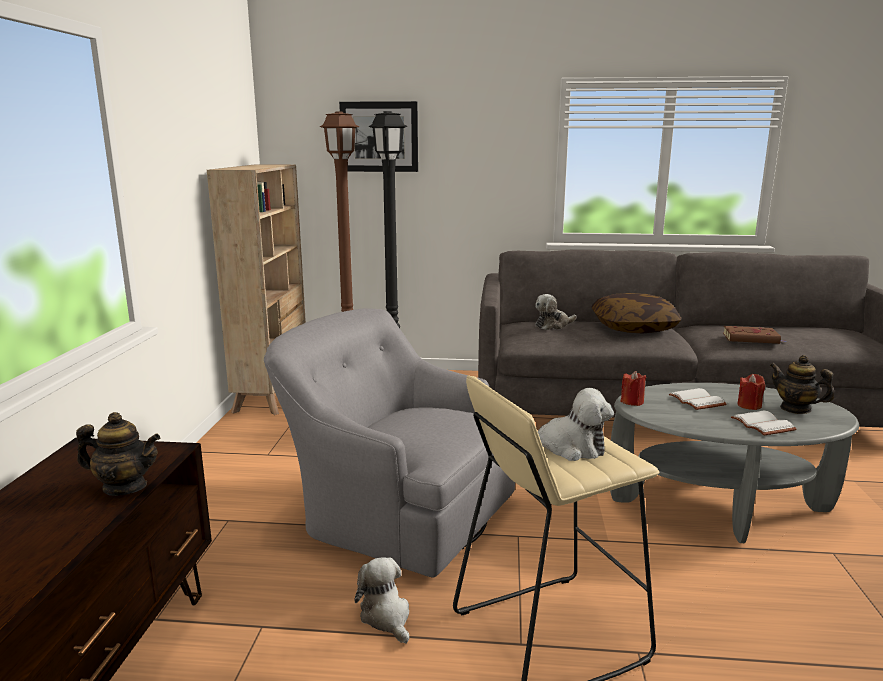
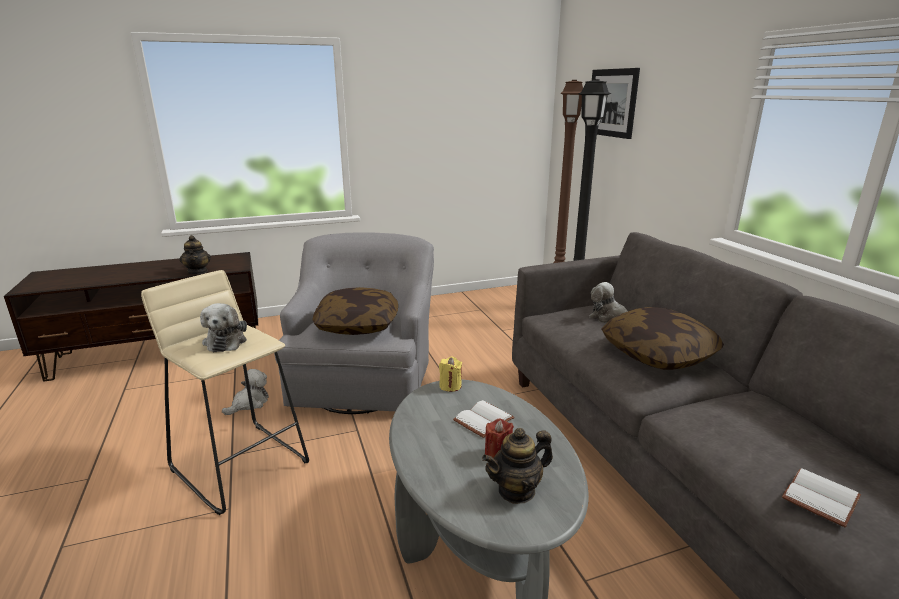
camera: 65 degrees right, 5 degrees up
beige bookcase [207,164,306,415] -> none
red candle [621,371,646,406] -> yellow candle [439,356,462,392]
brown book [723,326,786,344] -> none
white book [731,410,797,436] -> white book moved to [782,468,861,527]
teapot [770,355,834,414] -> teapot turned 135 degrees counterclockwise [482,428,553,504]
none -> pillow [312,287,398,335]

